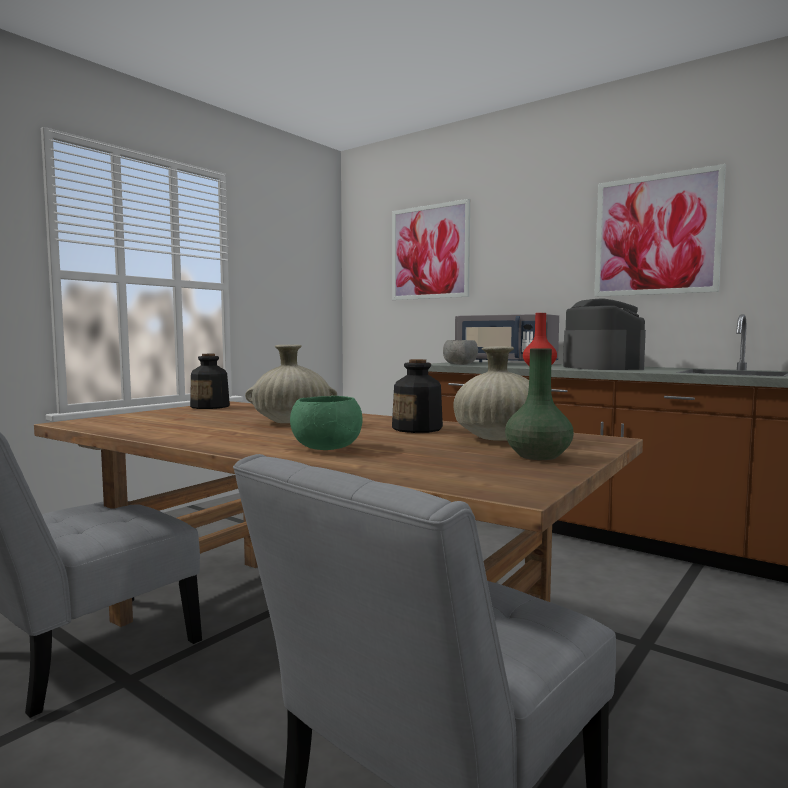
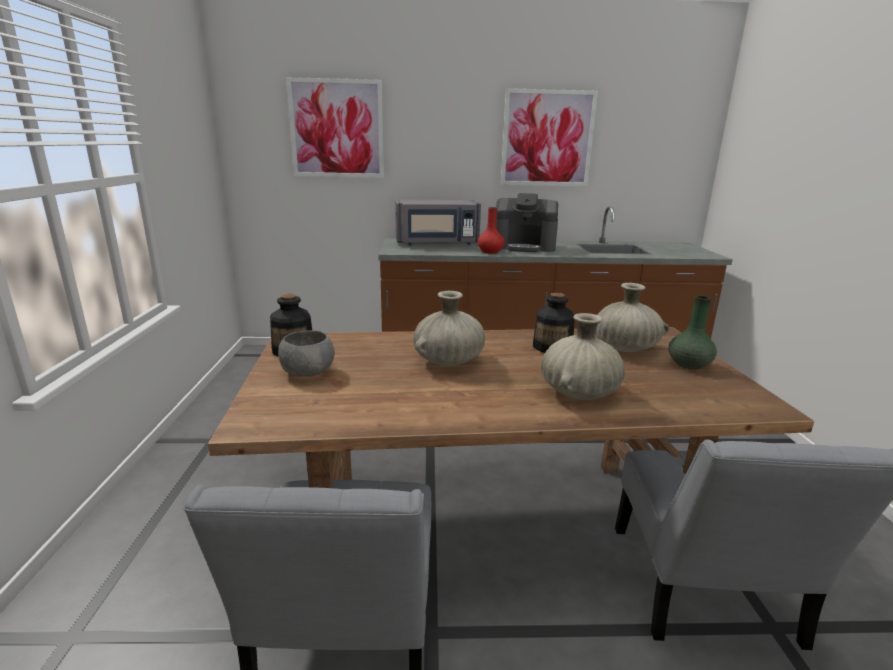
camera: 40 degrees left, 15 degrees up
green bowl [290,396,363,450] -> beige vase [541,313,625,400]
grey bowl [443,340,478,365] -> grey bowl moved to [278,330,335,377]
coffee machine [563,298,646,370] -> coffee machine turned 150 degrees clockwise [496,193,558,252]

